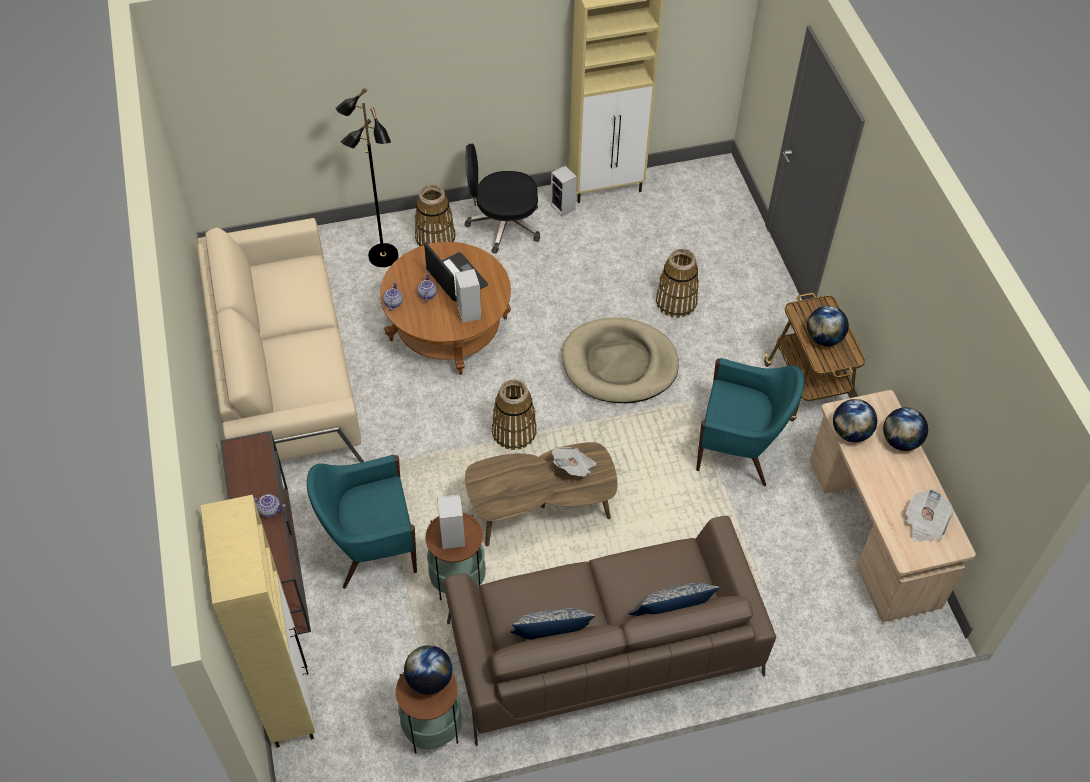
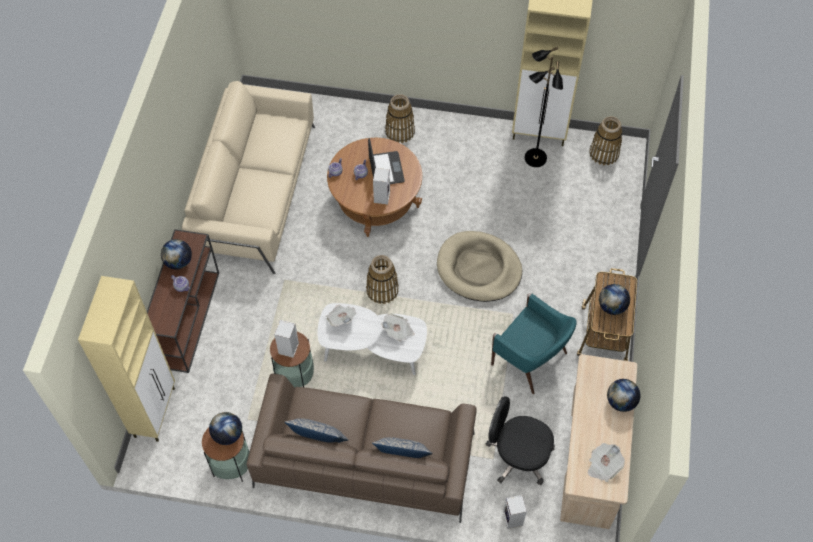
camera: 25 degrees right, 5 degrees up
turquoise armchair [307,455,417,589] -> none
black floor lamp [335,88,398,267] -> black floor lamp moved to [525,47,563,167]
black office chair [464,144,540,253] -> black office chair moved to [486,396,555,485]
brown coffee table [465,442,618,546] -> white coffee table [317,303,427,375]
speaker [551,165,577,216] -> speaker moved to [503,495,527,529]
basket [656,249,699,318] -> basket moved to [589,116,622,165]
globe [833,399,877,442] -> globe moved to [161,239,192,270]
none -> newspaper [326,305,357,327]

